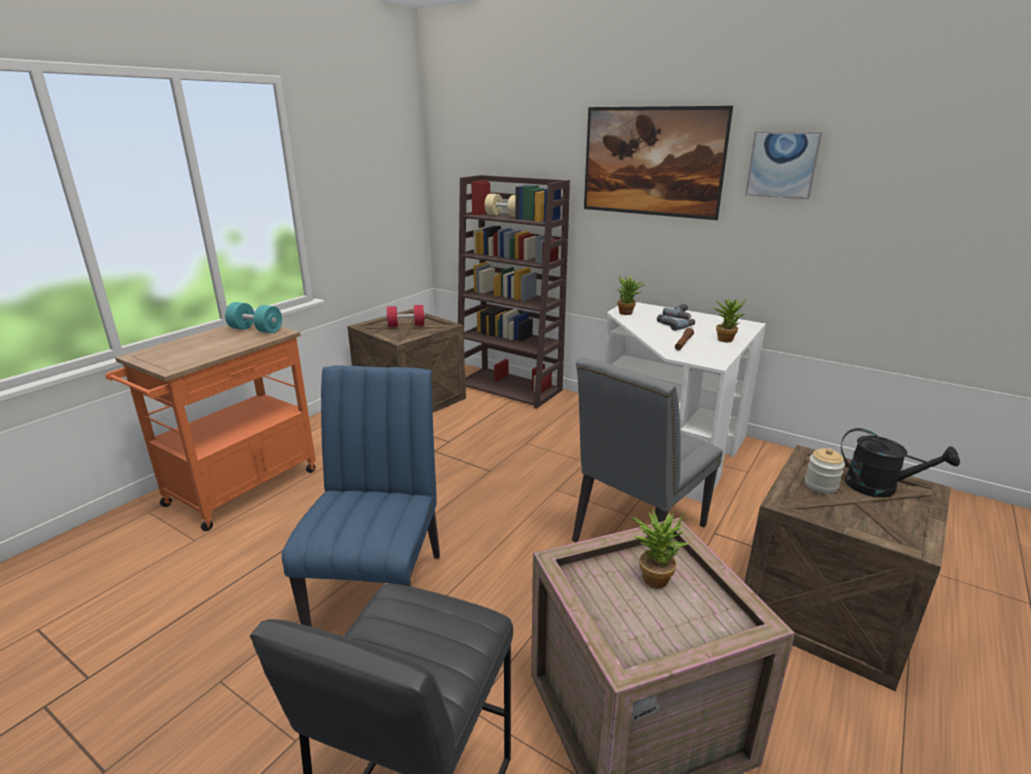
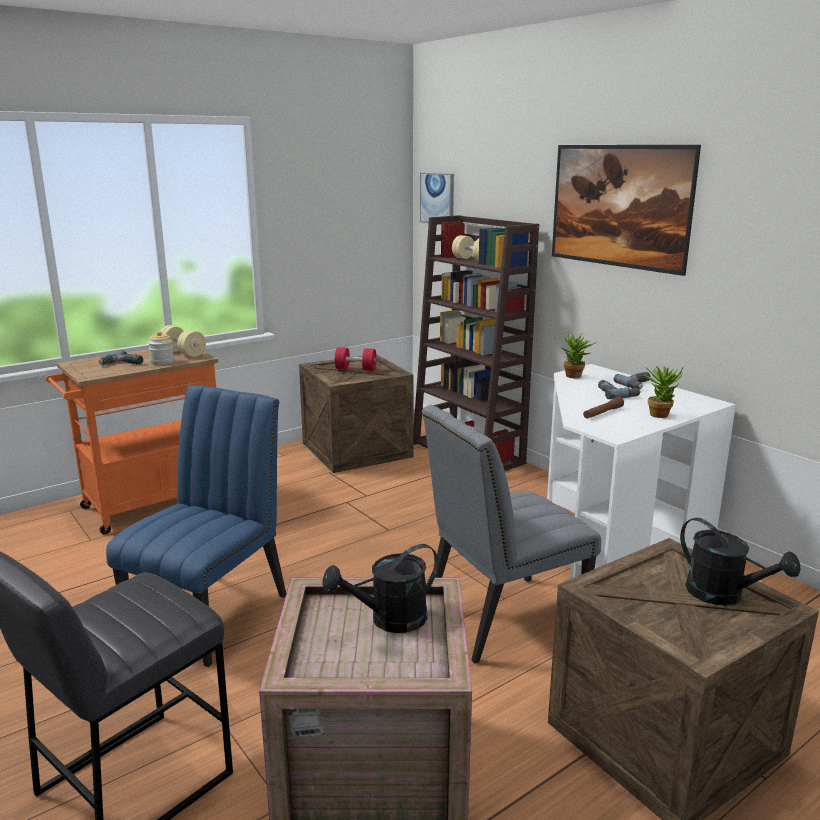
camera: 20 degrees right, 5 degrees down
turquoise dumbbell [225,302,282,333] -> beige dumbbell [160,325,206,357]
potted plant [631,508,689,589] -> black watering can [322,544,438,633]
picture [745,132,822,199] -> picture moved to [420,173,454,225]
jar [805,448,845,494] -> jar moved to [148,331,174,365]
none -> power drill [99,350,143,365]

